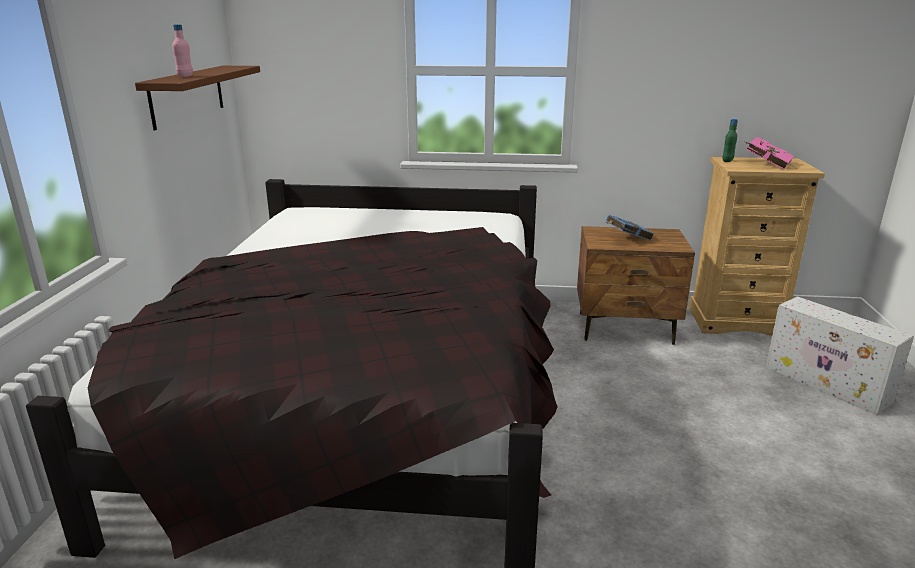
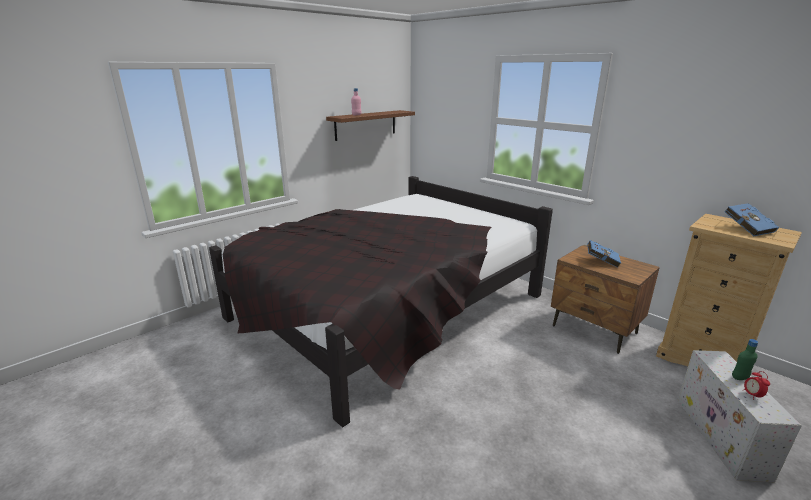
camera: 40 degrees right, 0 degrees up
green bottle [722,119,738,162] -> green bottle moved to [732,339,758,380]
pink book [745,137,794,169] -> blue book [725,203,779,236]
none -> alarm clock [743,371,770,400]

